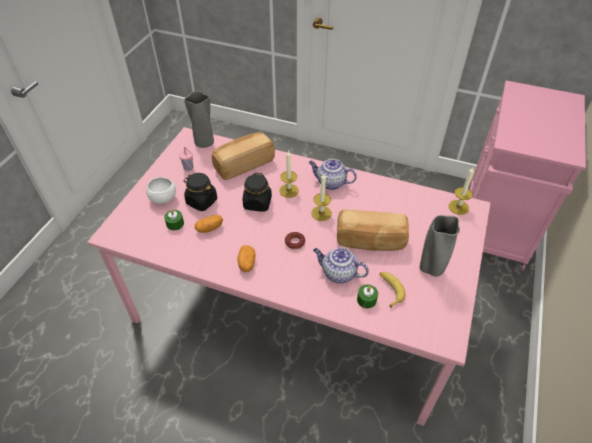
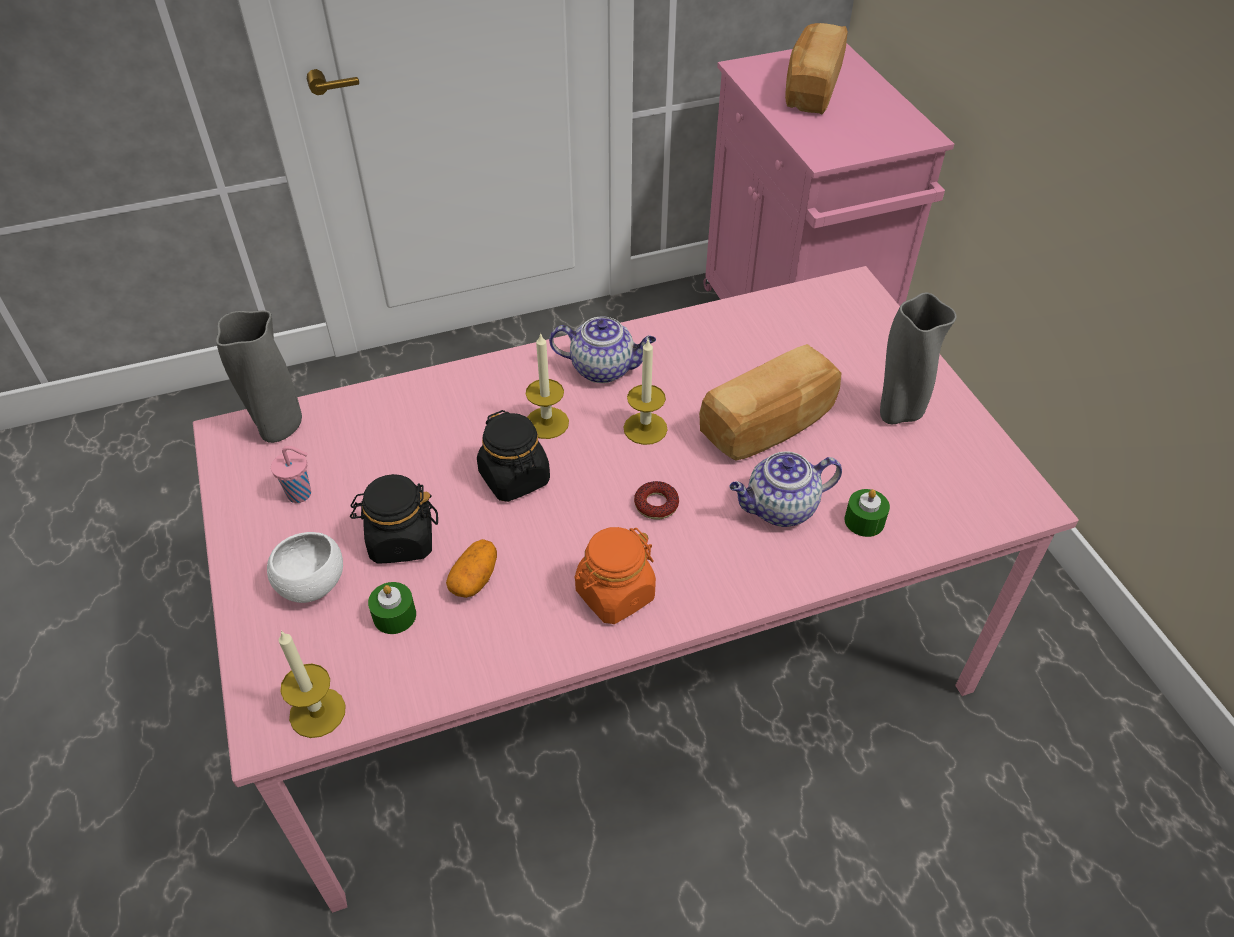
camera: 40 degrees left, 0 degrees up
bread [212,132,275,180] -> bread moved to [785,23,848,114]
potato [238,245,256,272] -> orange jar [575,527,656,624]
teapot [309,159,357,190] -> teapot turned 150 degrees counterclockwise [549,316,656,383]
banana [379,272,406,308] -> none
candle [449,167,474,215] -> candle moved to [279,630,346,738]

